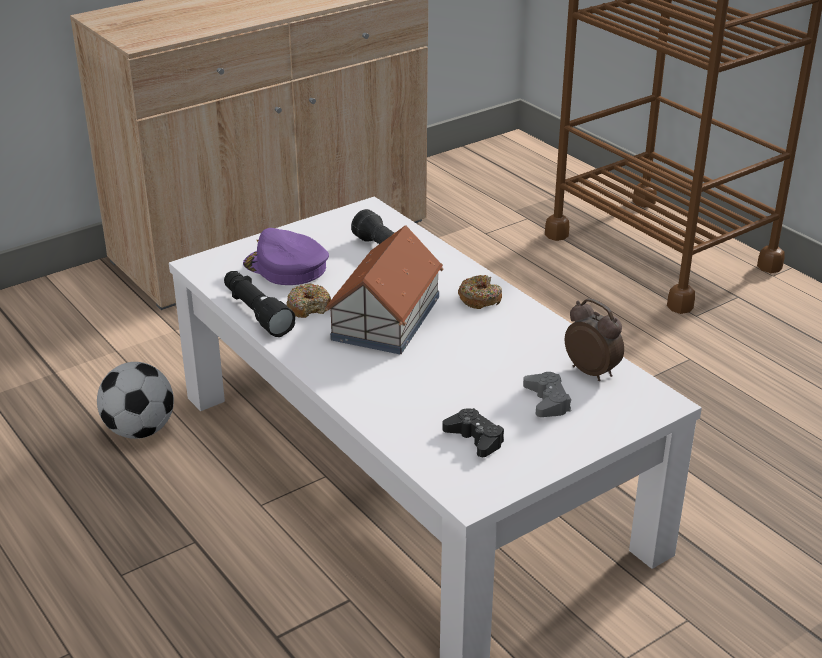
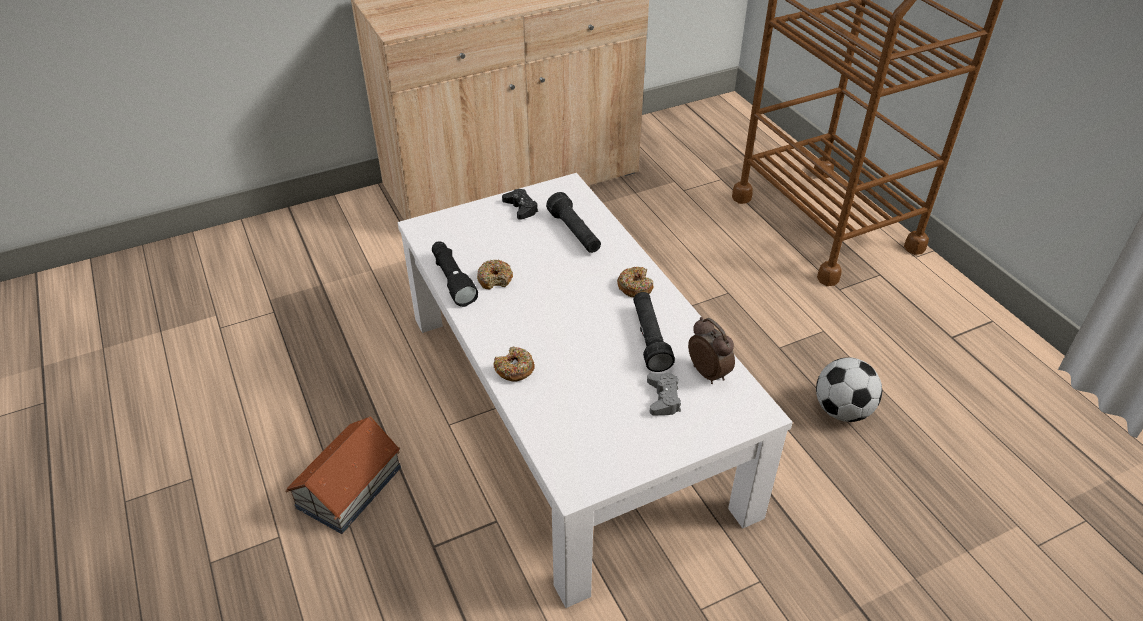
camera: 10 degrees right, 10 degrees up
football [97,362,174,439] -> football moved to [816,357,882,422]
purple cap [243,228,329,285] -> none
toy house [325,225,443,354] -> toy house moved to [285,416,401,534]
black game controller [442,408,504,457] -> black game controller moved to [502,189,538,220]
none -> donut [494,346,535,382]
none -> black flashlight [633,292,675,372]

